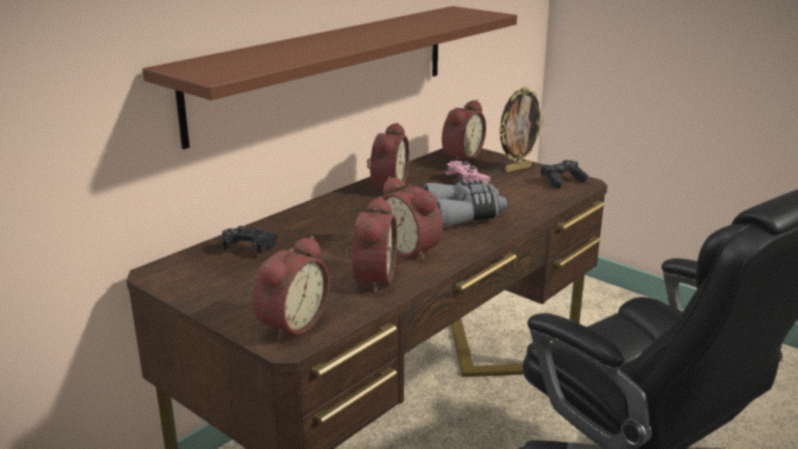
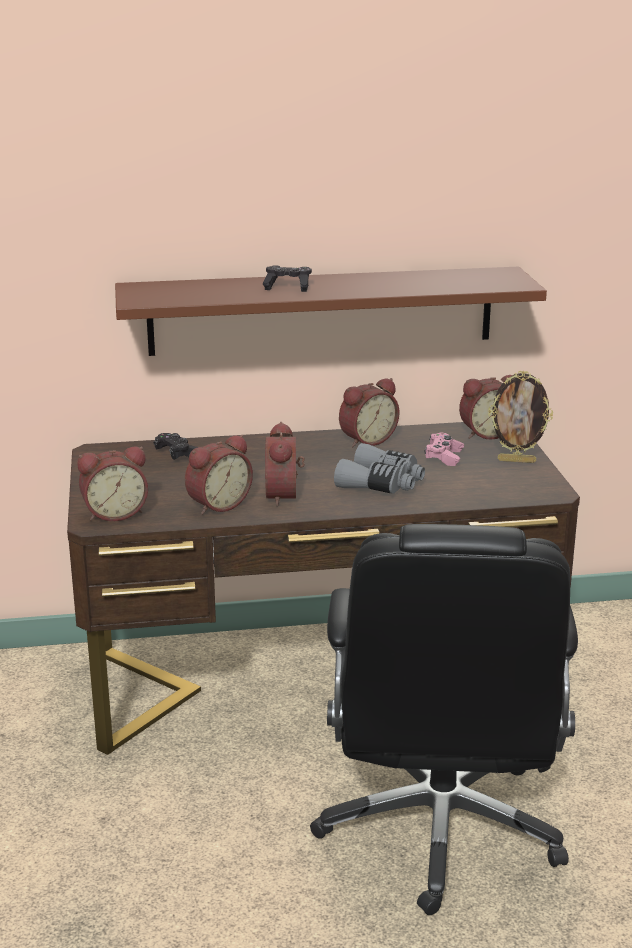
camera: 40 degrees right, 0 degrees up
black game controller [540,160,588,189] -> black game controller moved to [262,265,312,292]

